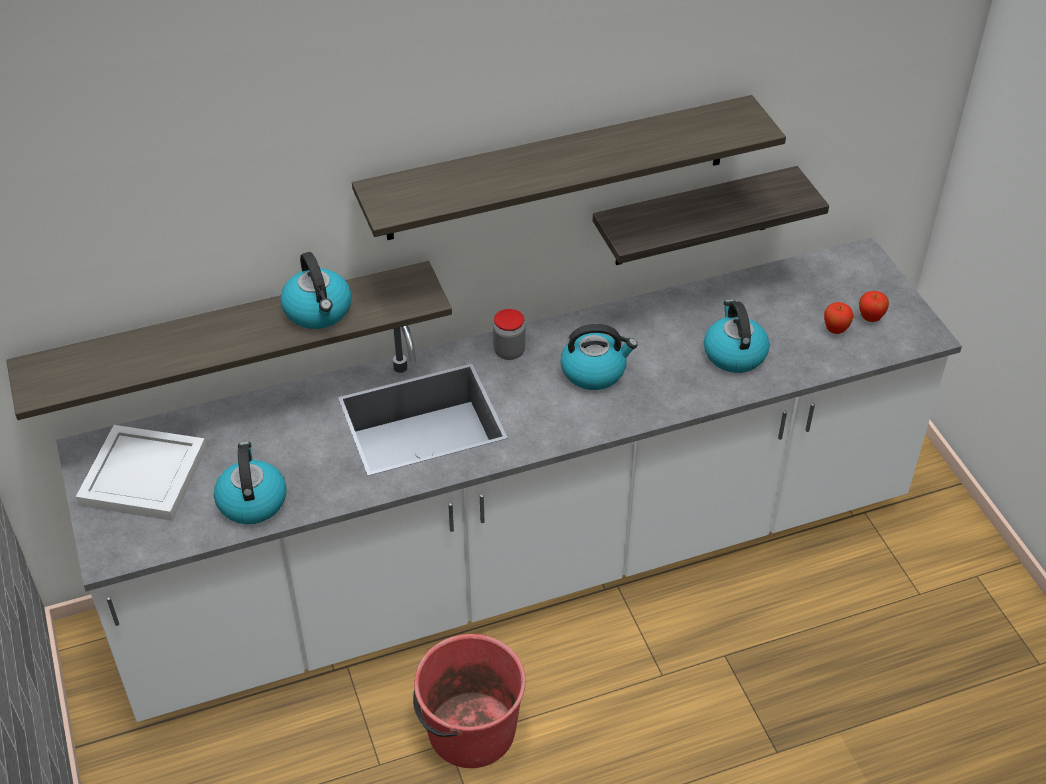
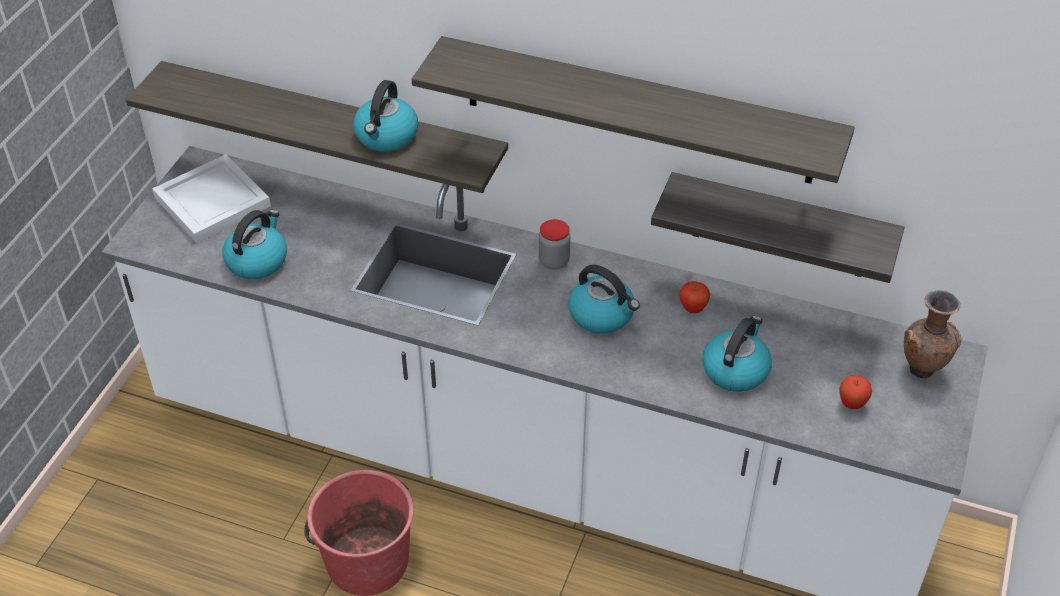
camera: 40 degrees right, 0 degrees up
apple [859,291,889,322] -> apple moved to [679,281,710,314]
none -> brown vase [904,290,961,378]

